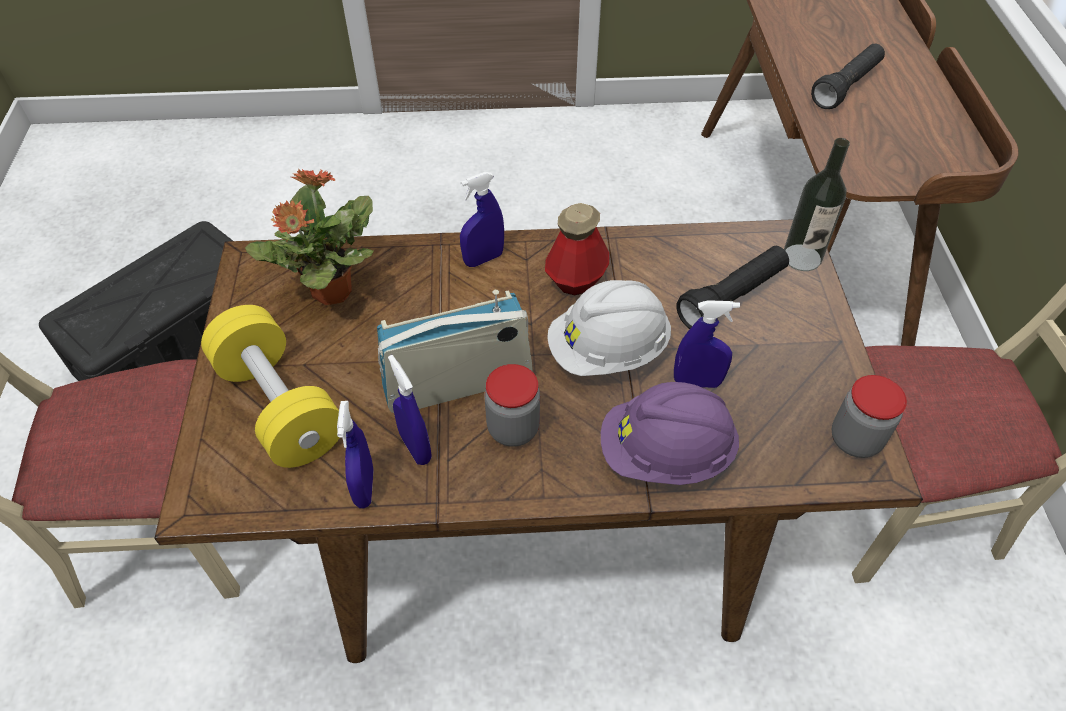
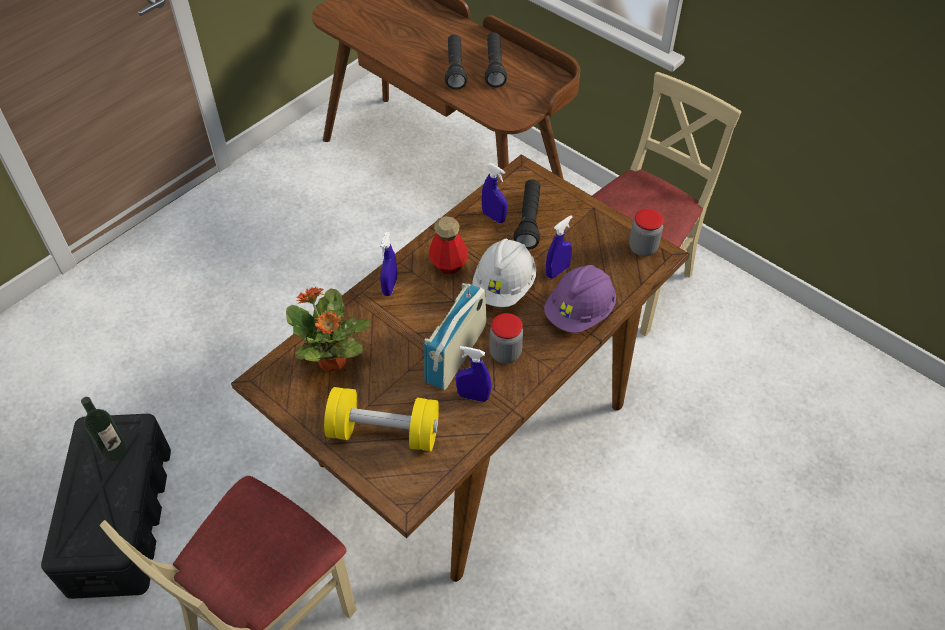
camera: 45 degrees left, 0 degrees up
blue spray bottle [337,401,374,508] -> blue spray bottle moved to [481,163,507,223]
bottle [784,138,850,271] -> bottle moved to [81,397,127,461]
none -> black flashlight [485,32,507,87]

